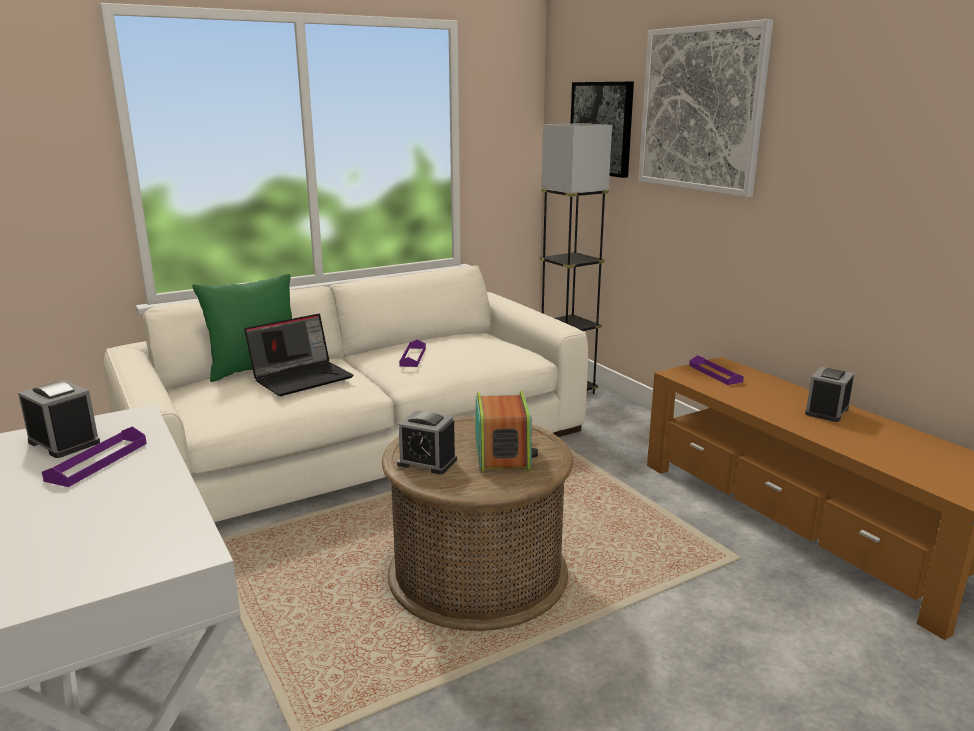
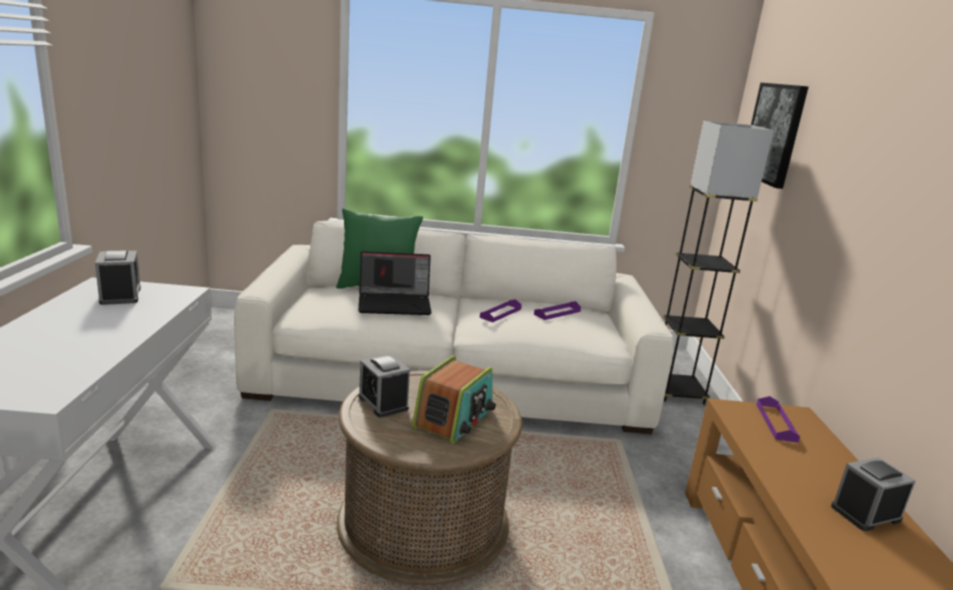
camera: 30 degrees right, 0 degrees up
purple tray [42,426,147,487] -> purple tray moved to [534,301,581,320]
picture [638,19,773,197] -> none

